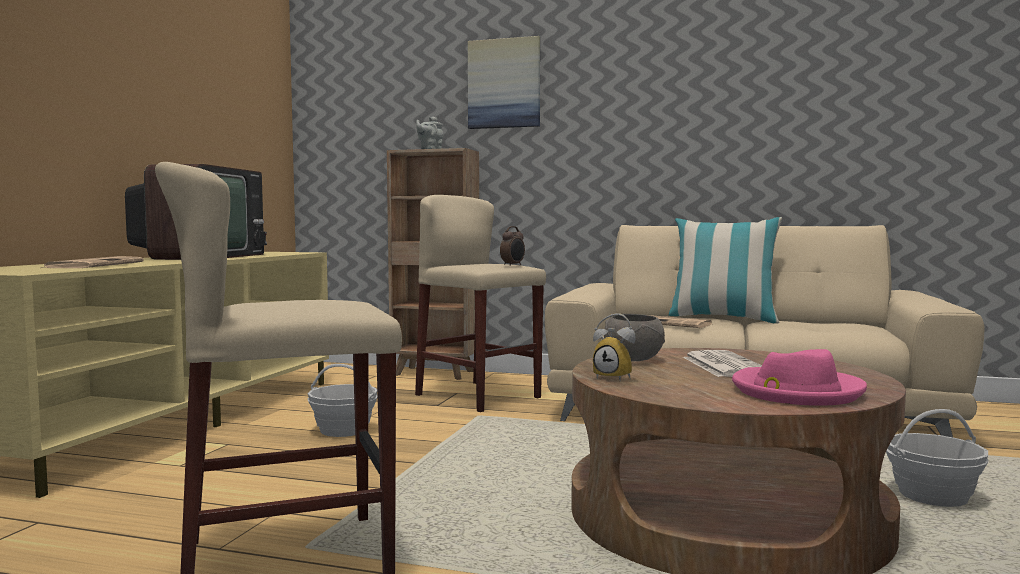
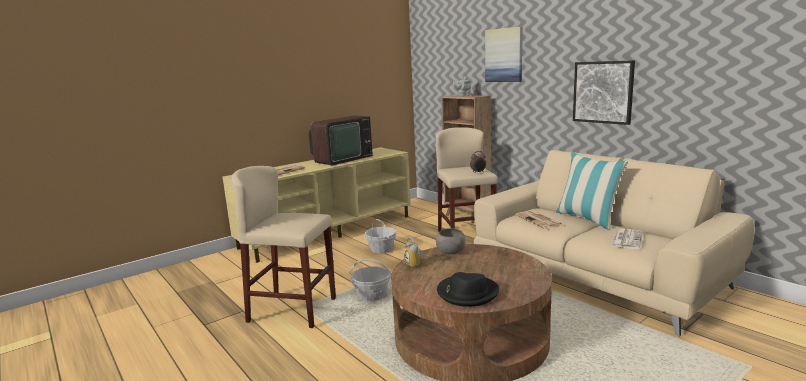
camera: 35 degrees right, 10 degrees up
newspaper [683,350,762,377] -> newspaper moved to [611,229,643,249]
pink hat [732,349,867,406] -> black hat [437,272,500,307]
basket [886,409,989,507] -> basket moved to [349,259,392,301]
none -> picture [573,60,635,125]

